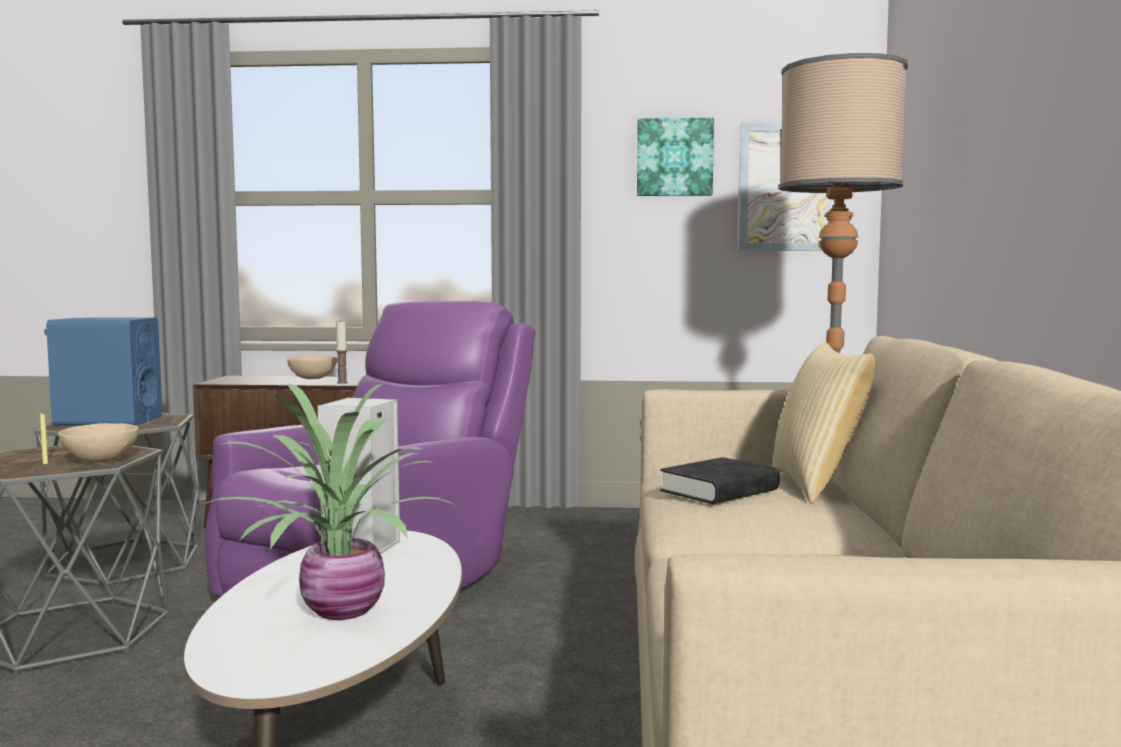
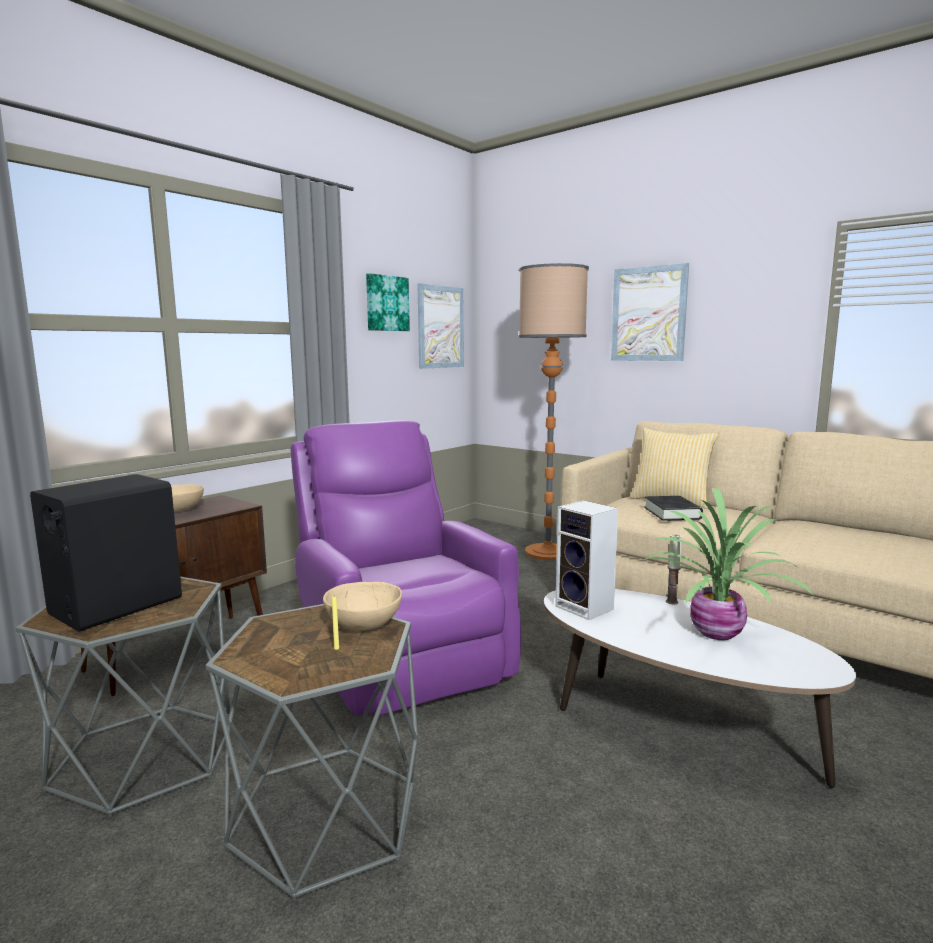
camera: 55 degrees left, 5 degrees up
blue speaker [44,317,162,425] -> black speaker [30,474,182,632]
candle [336,321,348,384] -> candle moved to [666,534,682,604]
none -> picture [611,263,689,361]

